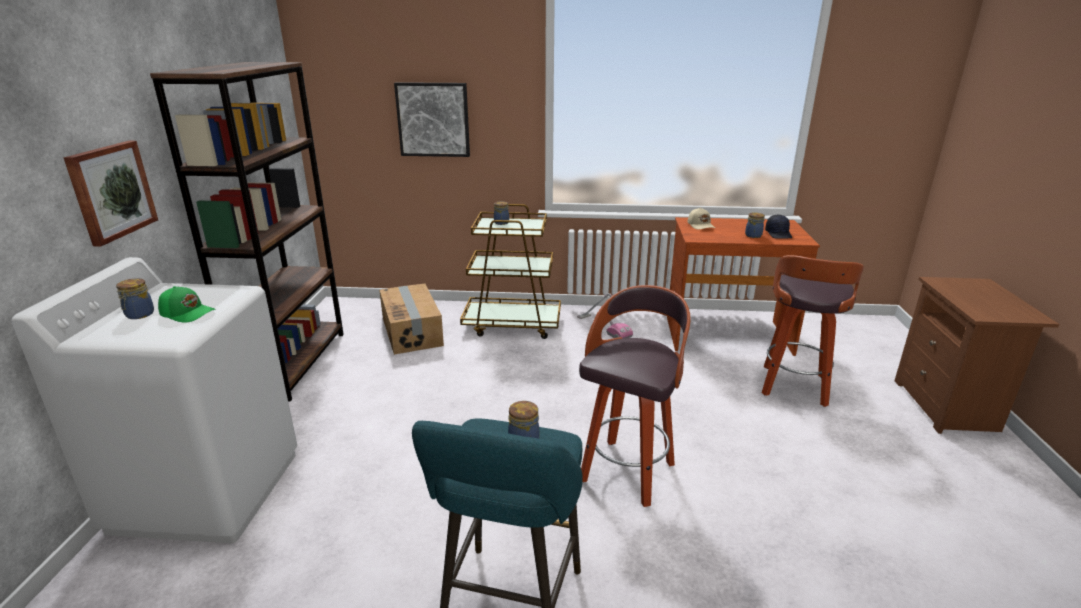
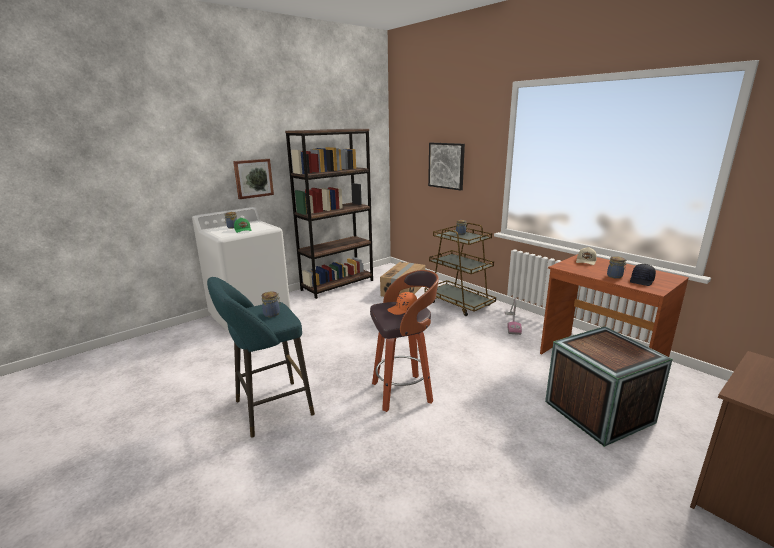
camera: 45 degrees right, 5 degrees down
stool [762,255,864,407] -> crate [545,326,673,447]
none -> orange cap [387,292,417,315]

